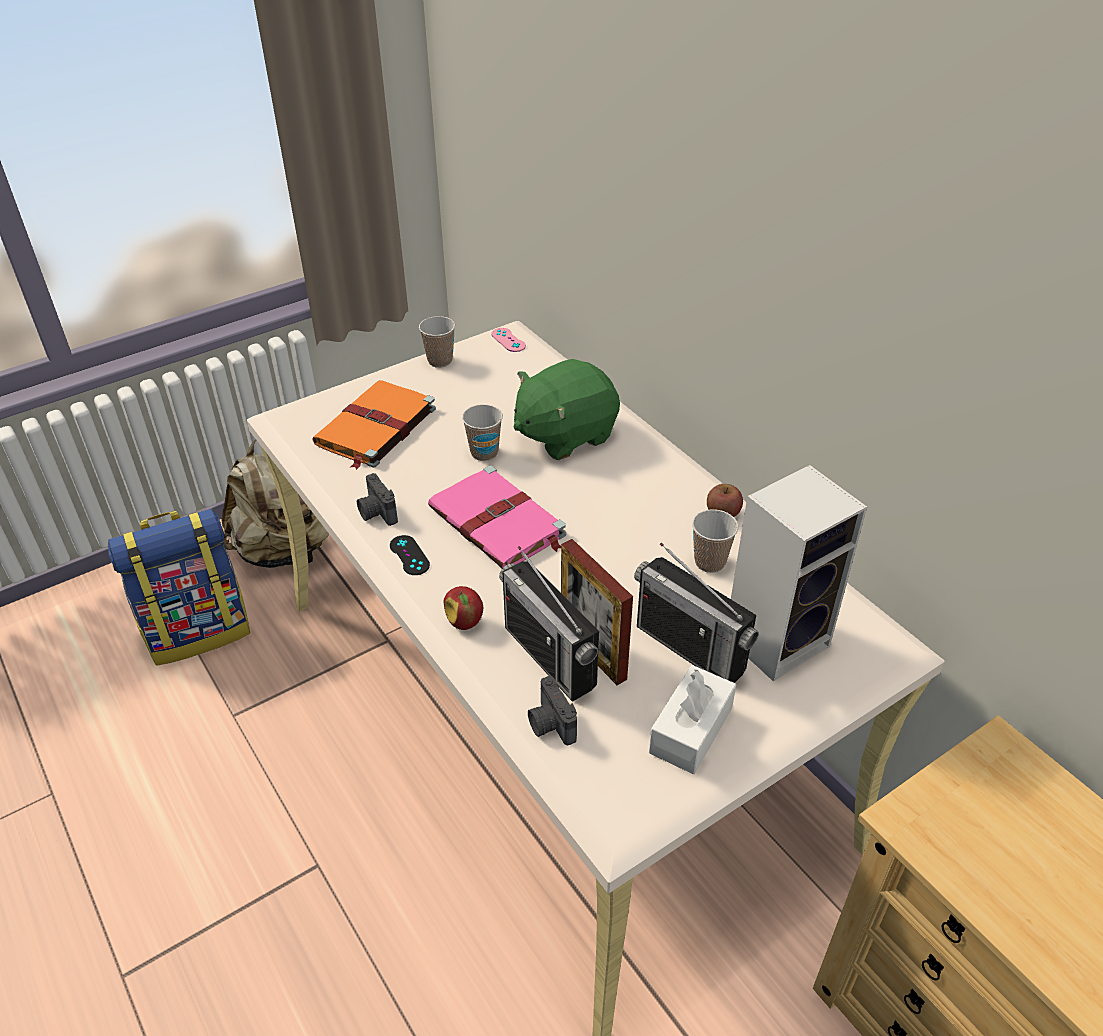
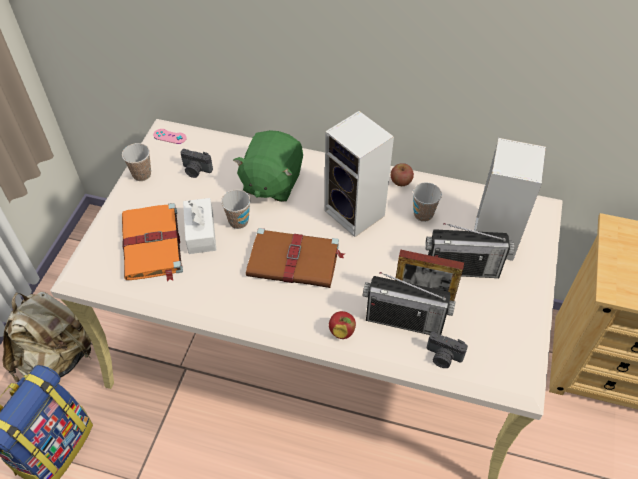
camera: 40 degrees left, 10 degrees up
camera [357,473,398,526] -> camera moved to [180,149,213,178]
black game controller [390,535,430,575] -> none
pink book [428,465,566,569] -> brown book [246,228,344,288]
white tissue box [649,665,736,774] -> white tissue box moved to [183,198,216,254]
none -> speaker [325,111,394,237]

